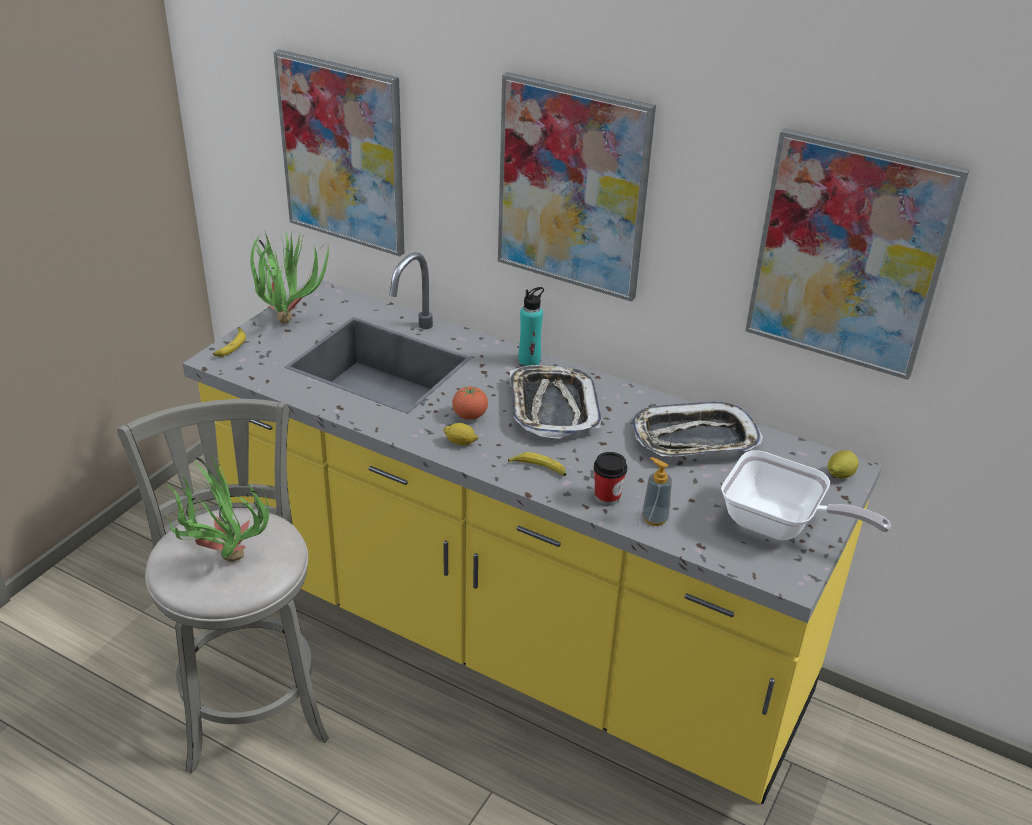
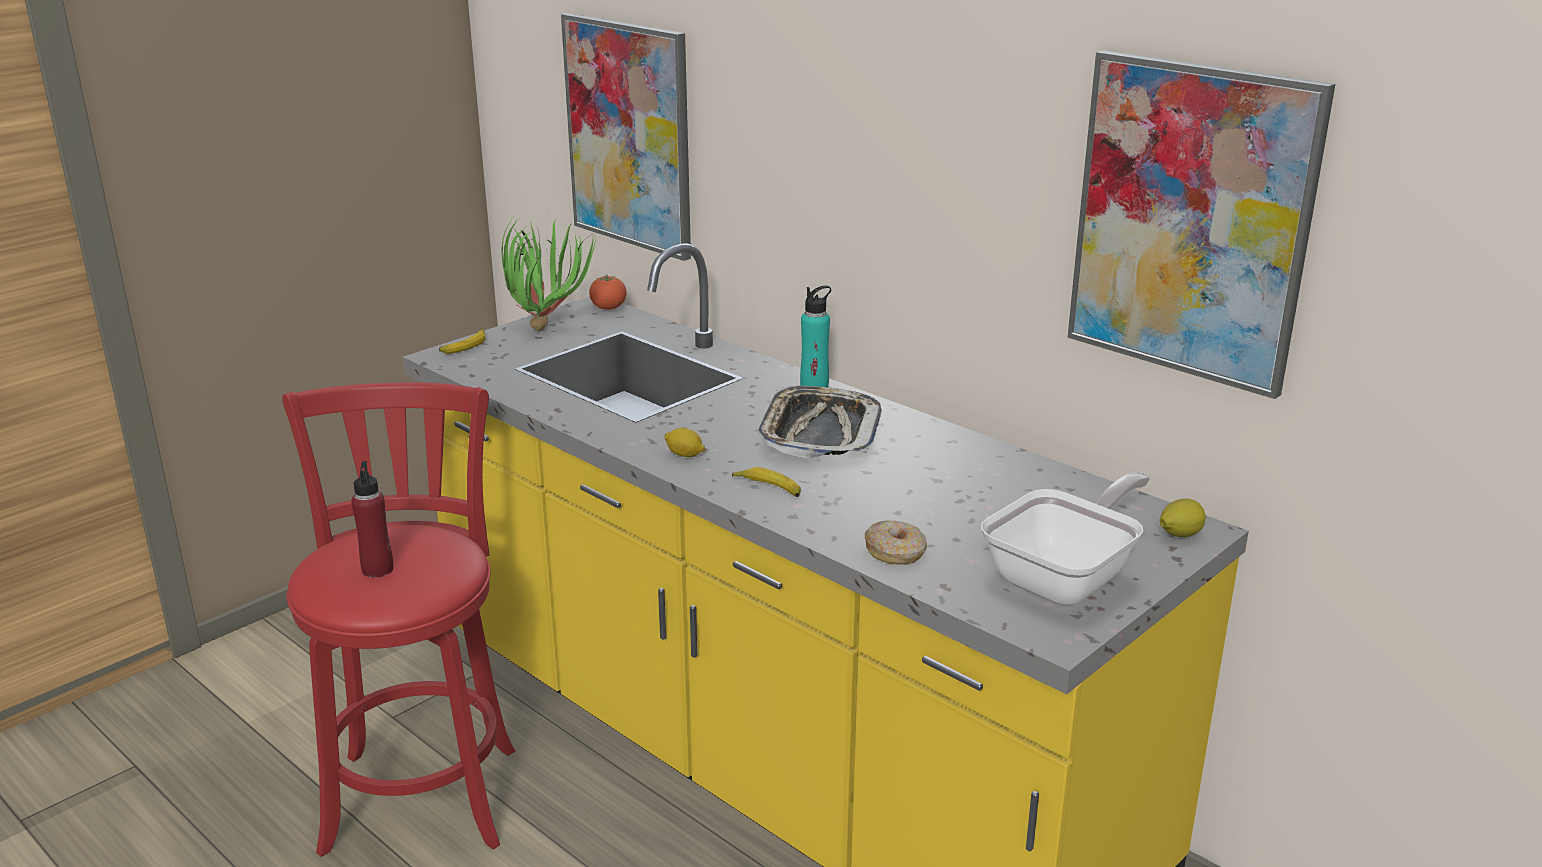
camera: 15 degrees right, 10 degrees down
grey stool [117,399,329,773] -> red stool [282,382,515,857]
potted plant [166,452,269,562] -> red bottle [351,461,394,578]
tomato [452,386,488,420] -> tomato moved to [589,276,627,310]
picture [498,72,656,302] -> none
cup [594,452,627,506] -> none
tray [632,401,763,456] -> none
soap dispenser [642,457,672,526] -> donut [865,521,927,565]
frying pan [721,450,891,540] -> frying pan turned 90 degrees counterclockwise [981,472,1150,606]

